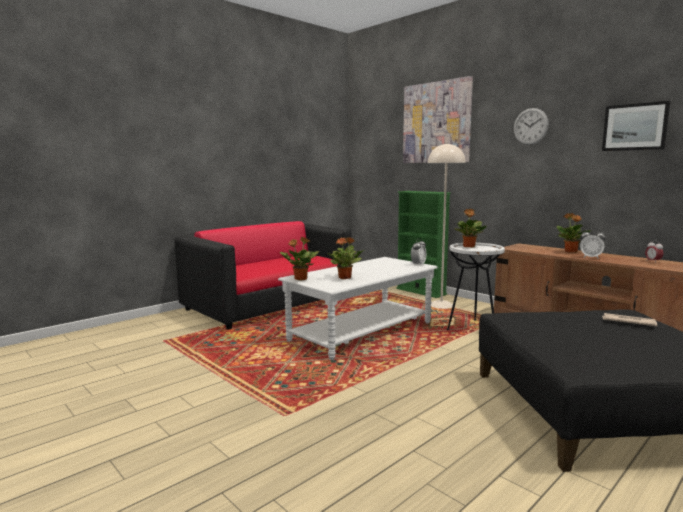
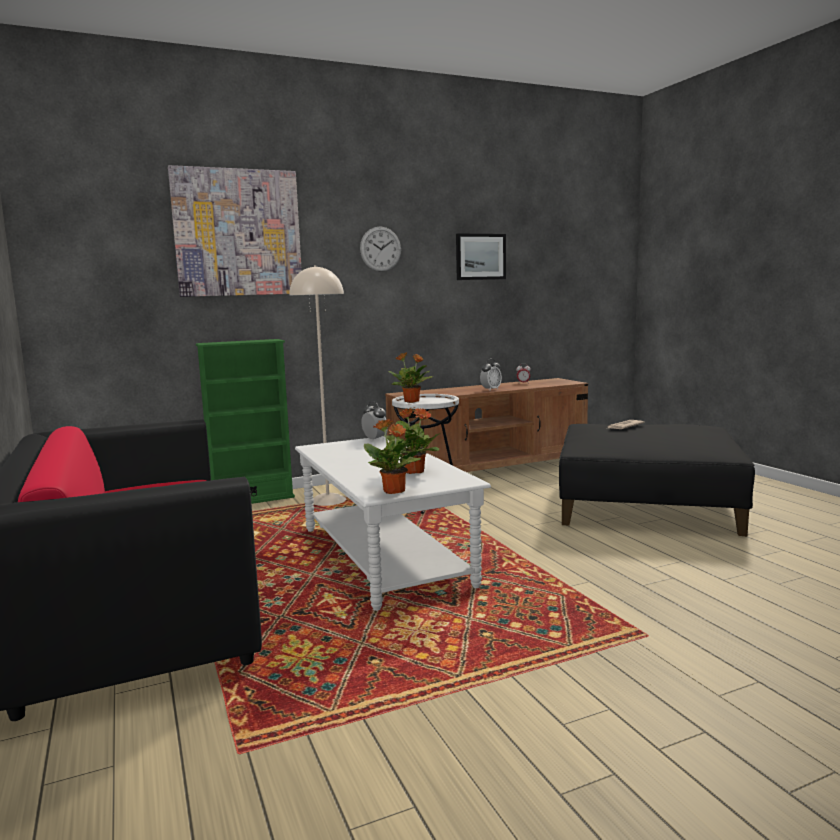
camera: 70 degrees left, 0 degrees up
potted plant [557,213,591,252] -> none

